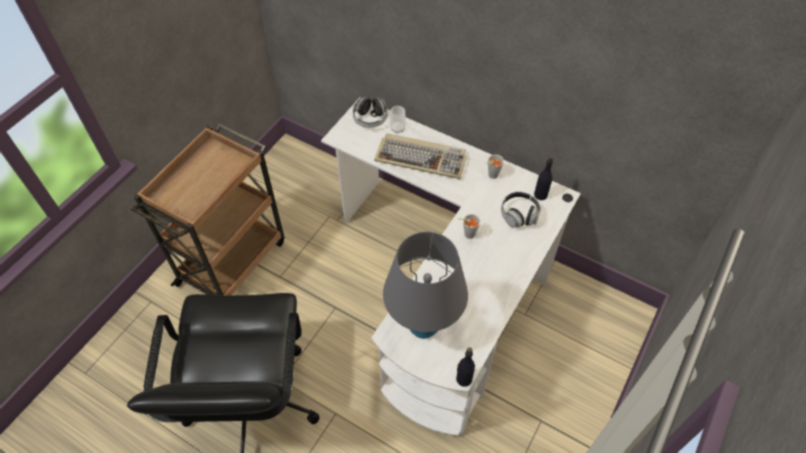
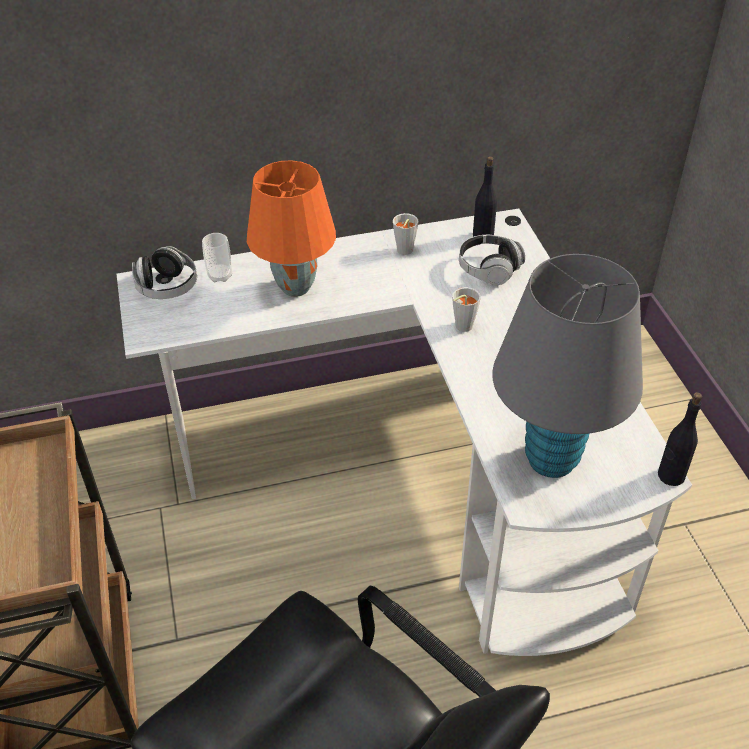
camera: 45 degrees left, 10 degrees down
keyboard [374,133,467,179] -> orange table lamp [247,160,336,297]

